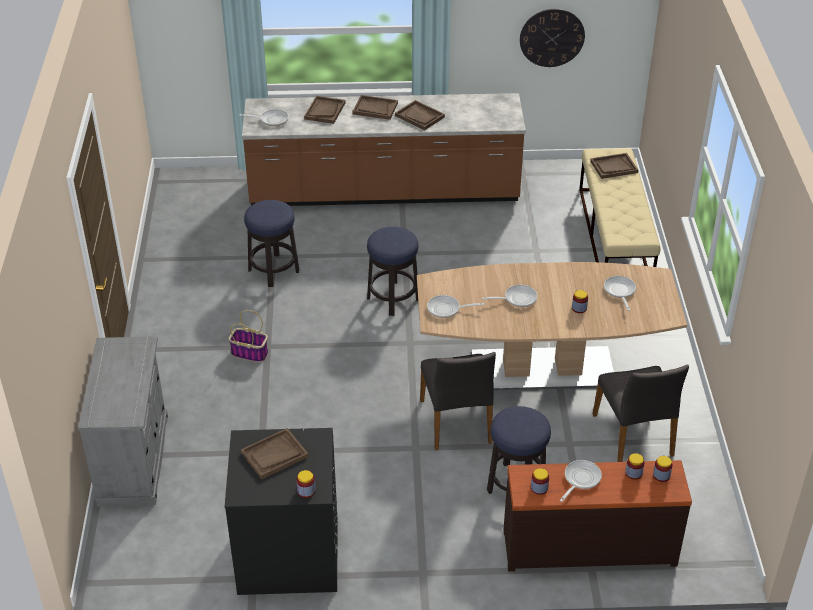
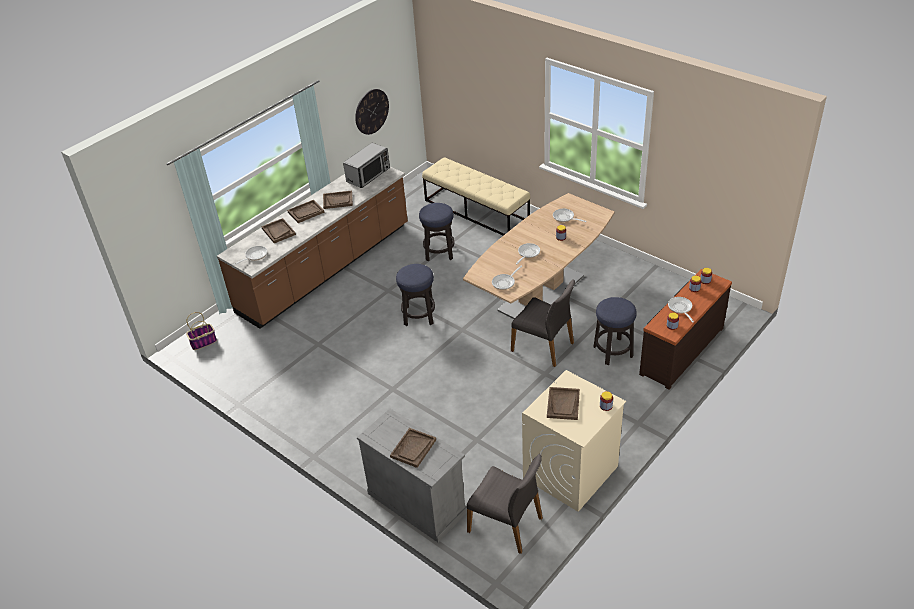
camera: 45 degrees left, 0 degrees up
black washing machine [225,428,337,595] -> beige washing machine [522,370,626,512]
basket [228,310,268,362] -> basket moved to [186,312,217,350]
stool [244,200,299,287] -> stool moved to [419,203,454,261]
brown tray [590,153,638,179] -> brown tray moved to [390,428,436,468]
grey chair [593,364,689,462] -> grey chair moved to [467,454,543,554]
none -> microwave [343,143,390,188]

